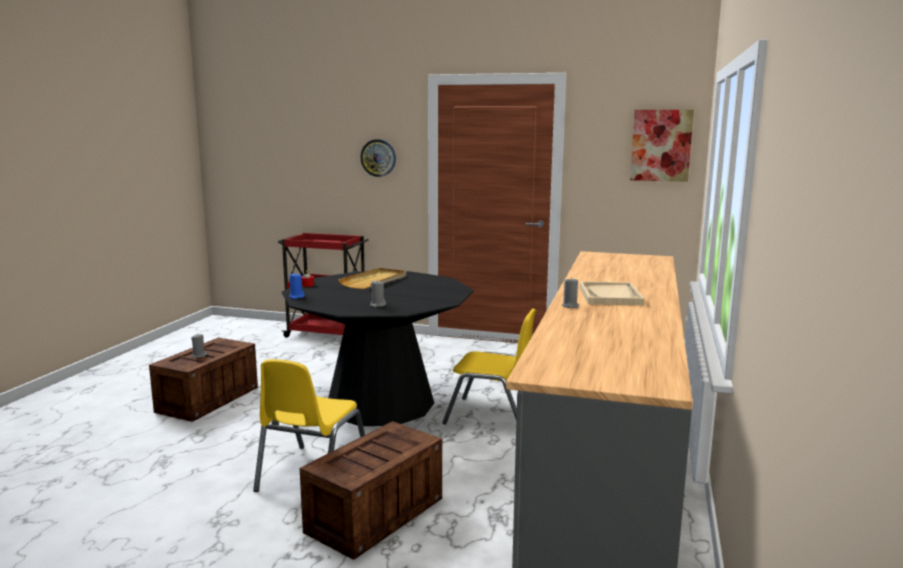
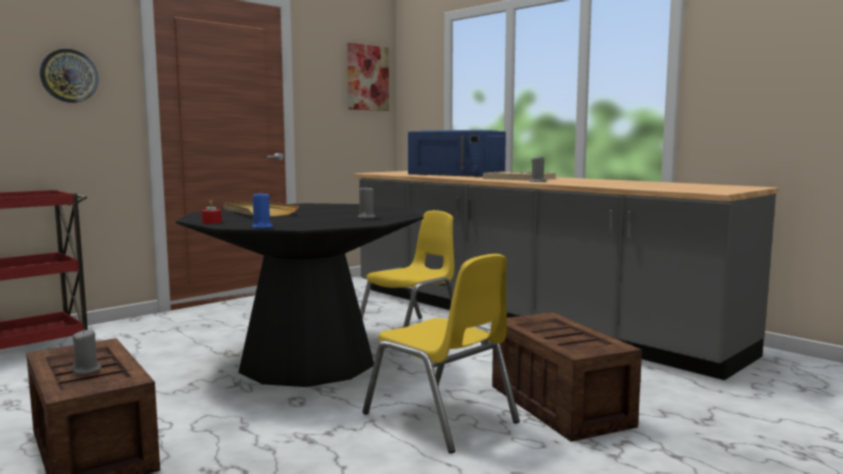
camera: 60 degrees left, 5 degrees down
none -> blue microwave [408,130,506,177]

